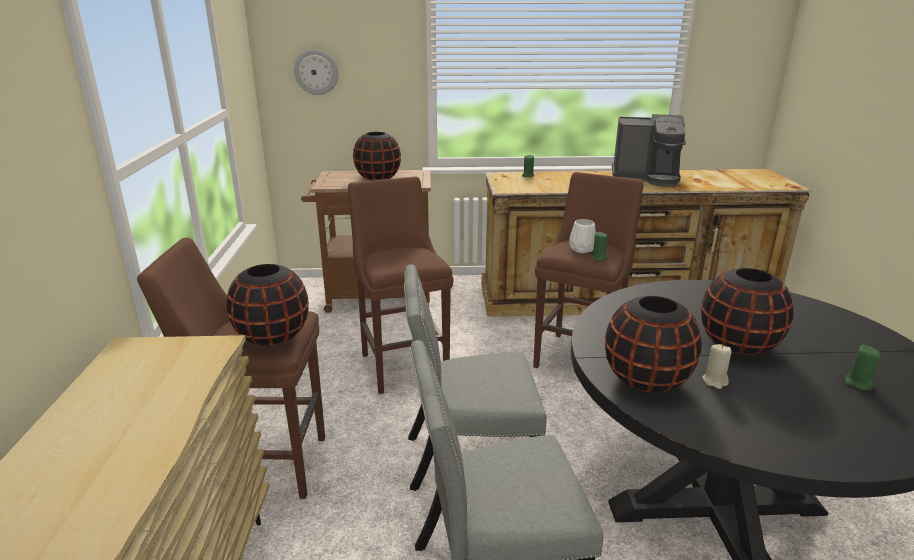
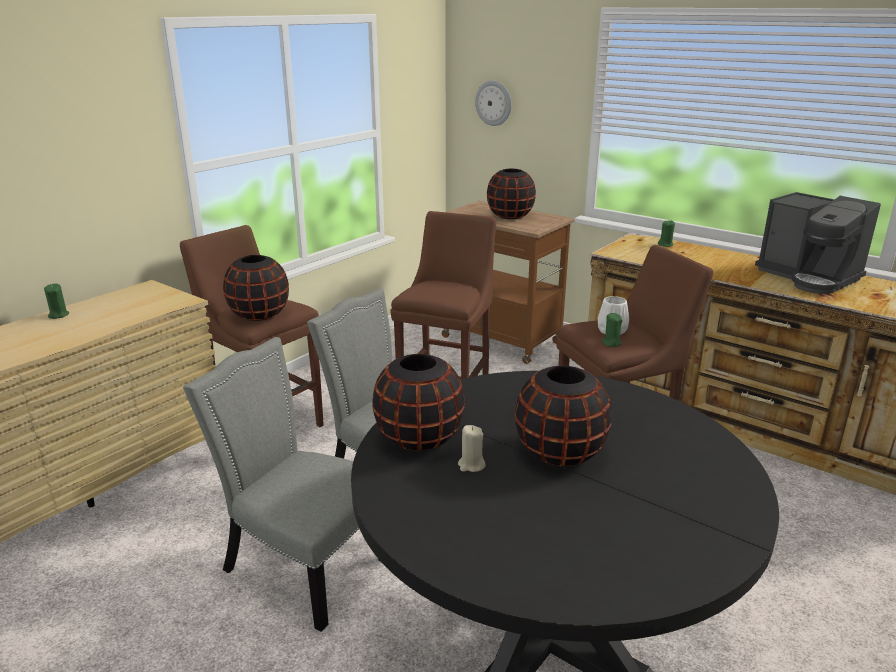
camera: 40 degrees right, 0 degrees up
green candle [845,345,881,390] -> green candle moved to [44,284,69,319]

